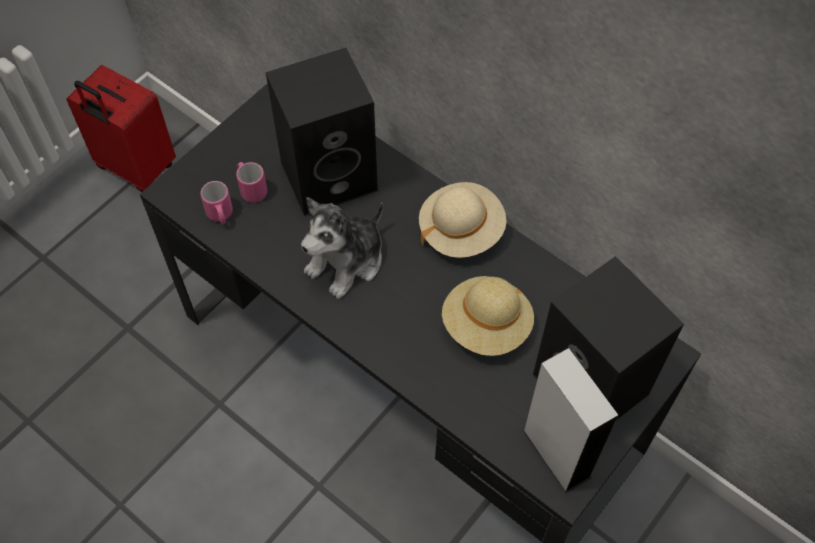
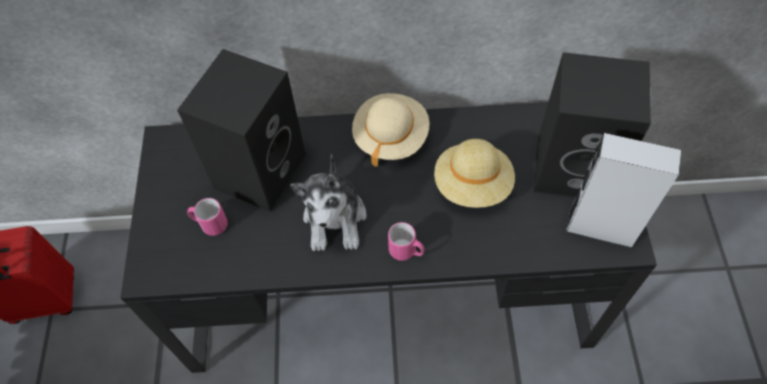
camera: 40 degrees left, 0 degrees up
pink mug [200,181,233,225] -> pink mug moved to [388,222,425,261]

